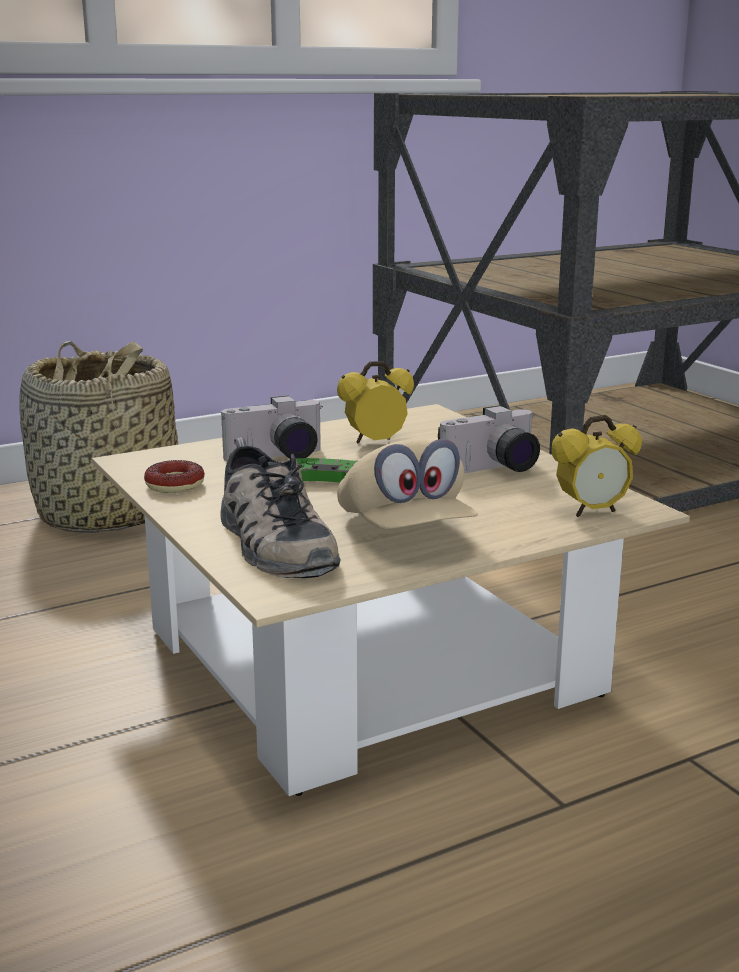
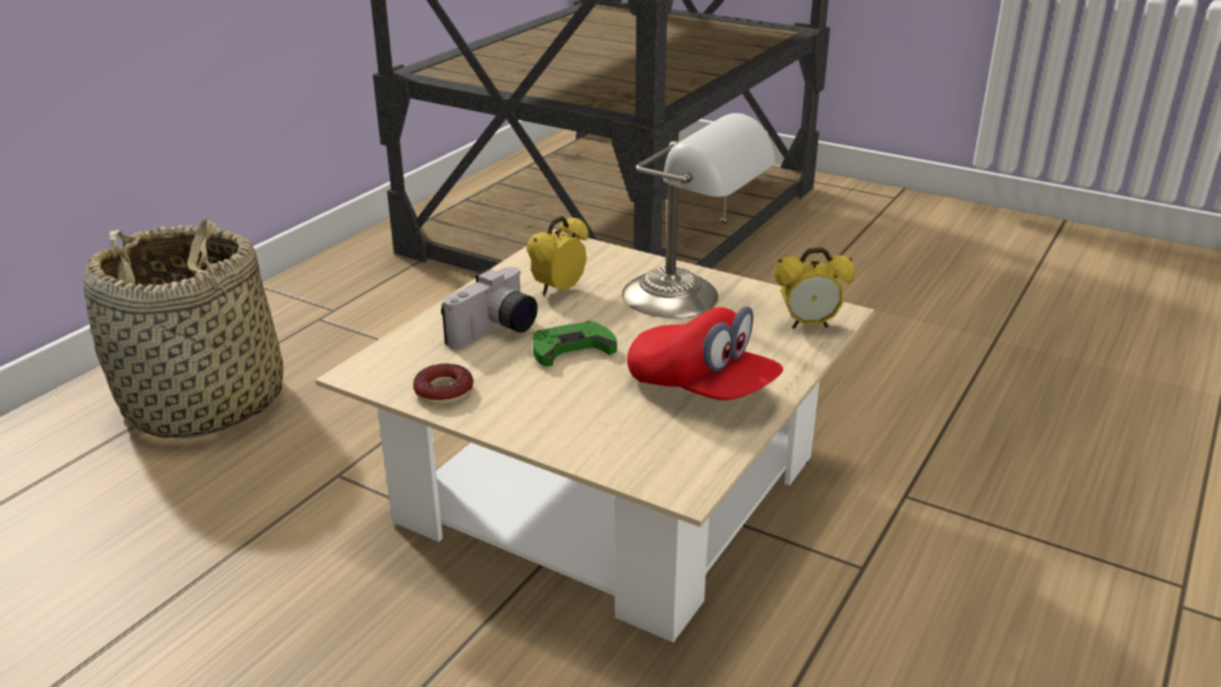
camera: 30 degrees left, 10 degrees up
shoe [220,438,341,578] -> none
beige cap [337,439,478,529] -> red cap [627,306,783,400]
camera [438,405,540,474] -> white table lamp [622,113,776,318]
alarm clock [552,415,642,517] -> alarm clock turned 45 degrees clockwise [773,247,855,329]

